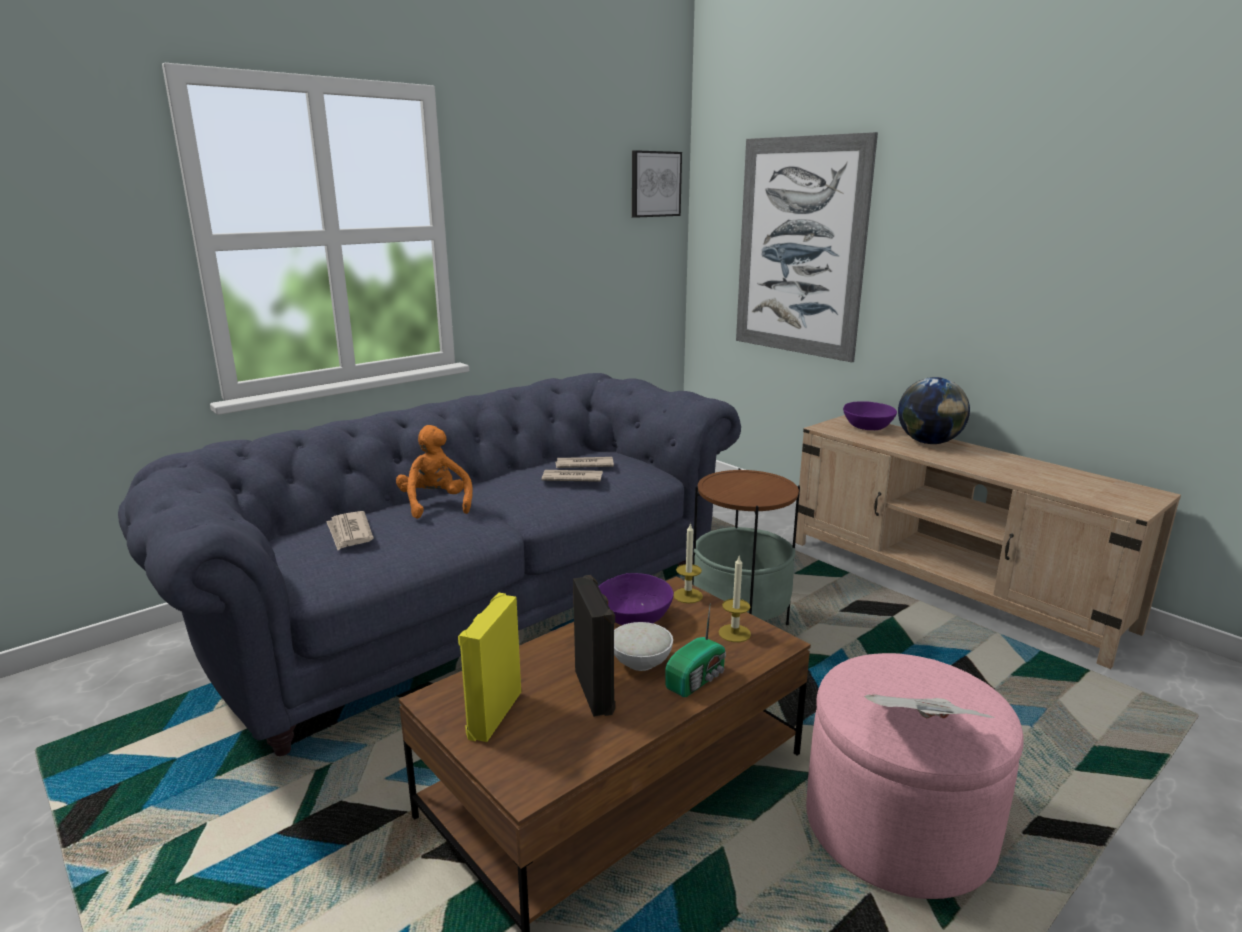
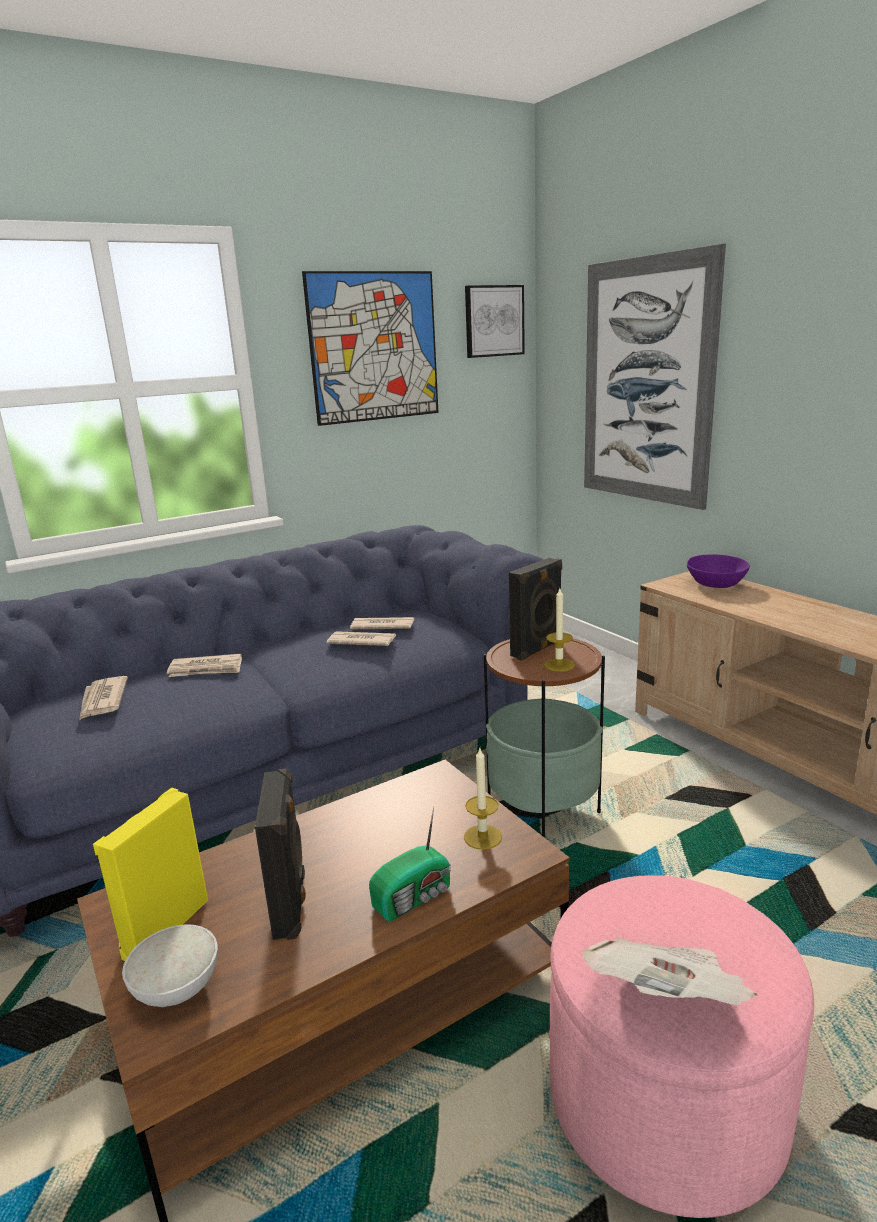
camera: 10 degrees right, 0 degrees up
orange plush toy [396,425,473,519] -> newspaper [167,654,242,677]
purple bowl [599,573,674,625] -> none
white bowl [614,622,673,671] -> white bowl moved to [122,924,218,1007]
candle [674,523,703,603] -> candle moved to [544,588,575,672]
globe [898,377,970,444] -> none
none -> picture [302,271,439,426]
none -> black speaker [509,558,562,661]

